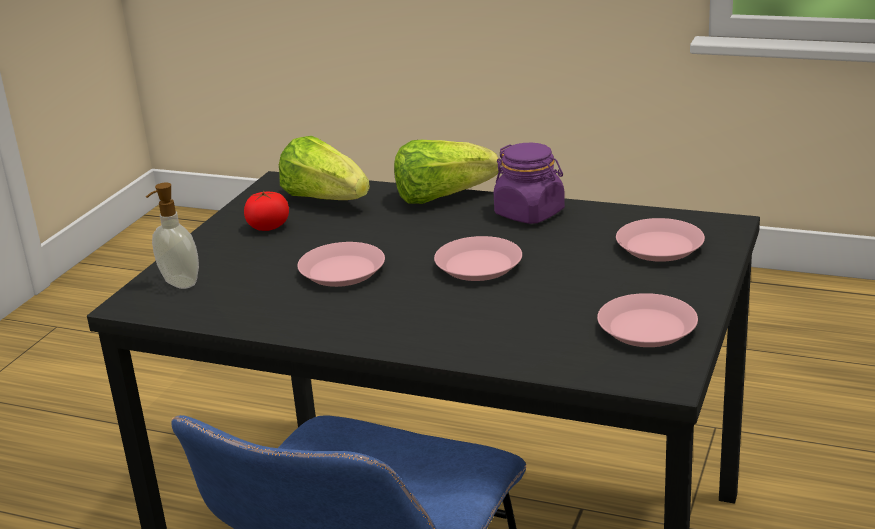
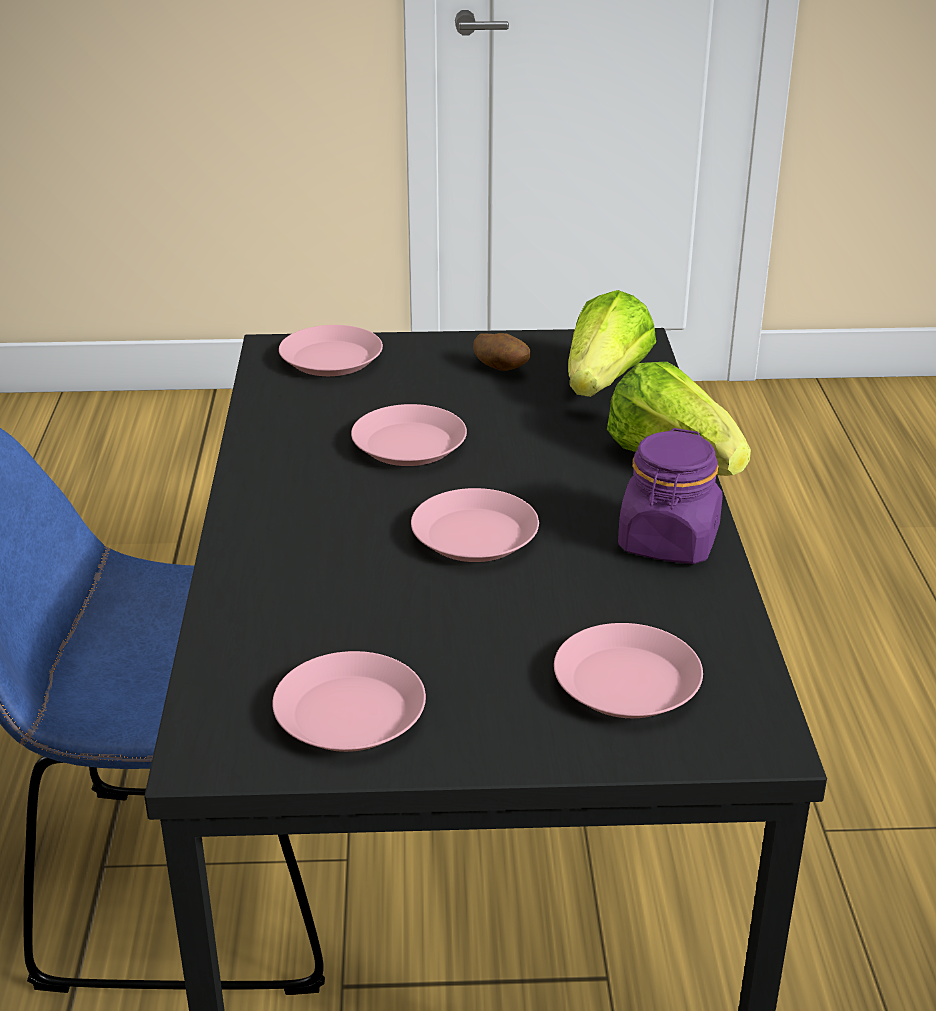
camera: 65 degrees right, 5 degrees up
soap dispenser [146,183,199,289] -> pink plate [279,325,383,376]
tomato [244,191,289,231] -> potato [473,333,531,371]

